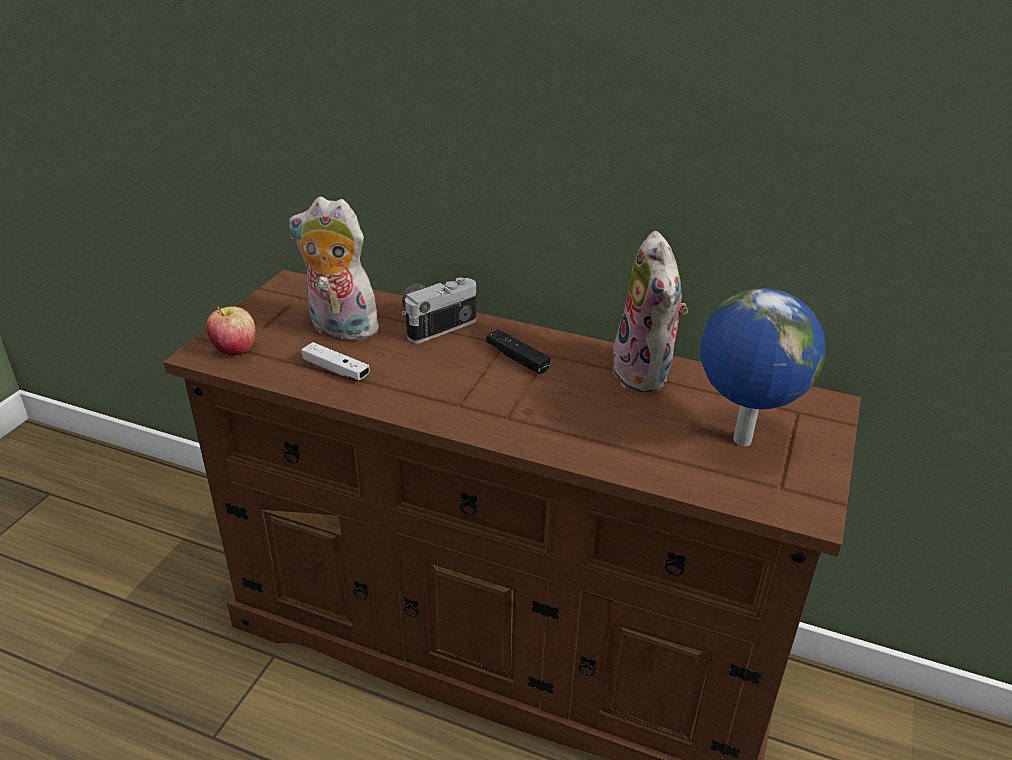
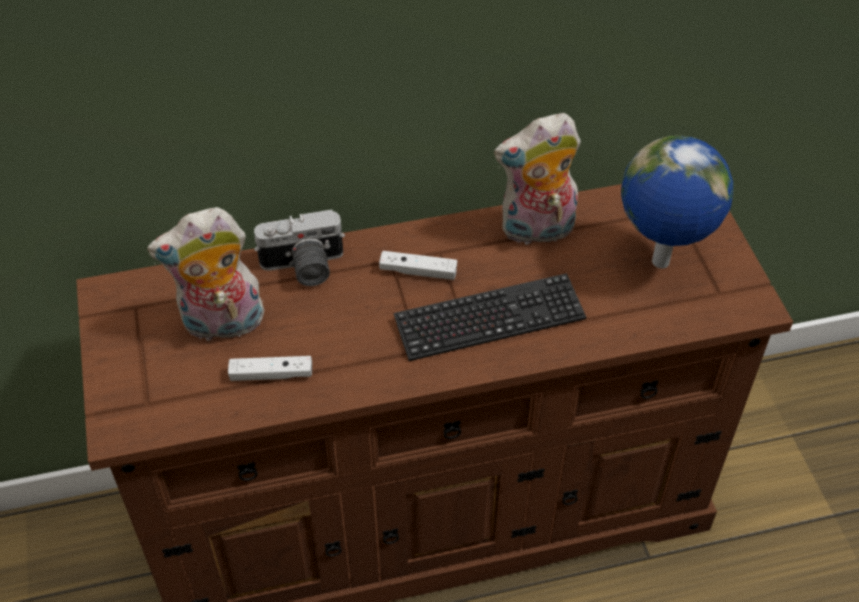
camera: 35 degrees left, 15 degrees up
apple [207,306,256,356] -> none
camera [402,277,476,344] -> camera turned 120 degrees counterclockwise [254,210,345,286]
black game controller [486,329,550,374] -> white game controller [379,251,457,280]
plush toy [612,231,688,393] -> plush toy turned 120 degrees clockwise [494,113,581,246]
none -> keyboard [394,273,586,361]

